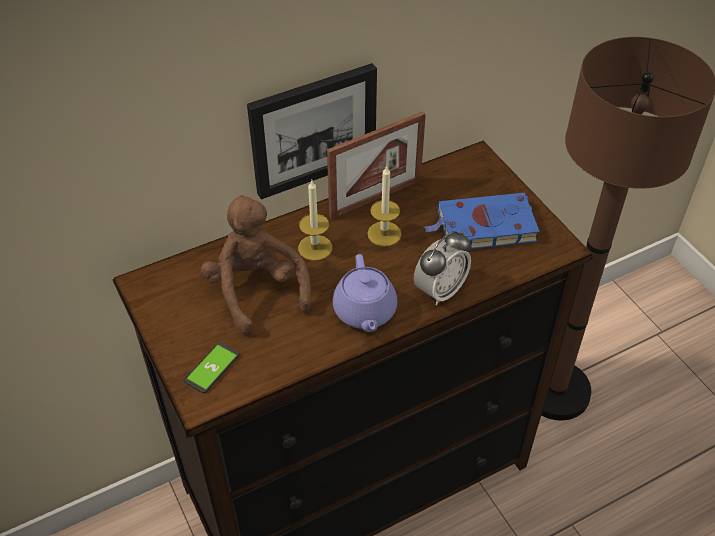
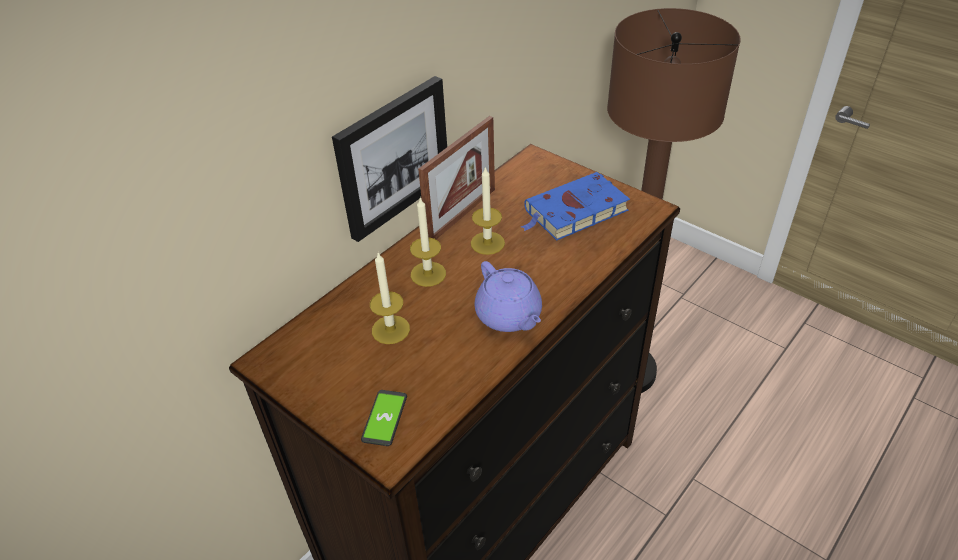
camera: 20 degrees left, 5 degrees down
brown plush toy [201,195,311,334] -> candle [370,253,410,344]
alarm clock [414,231,471,306] -> none

